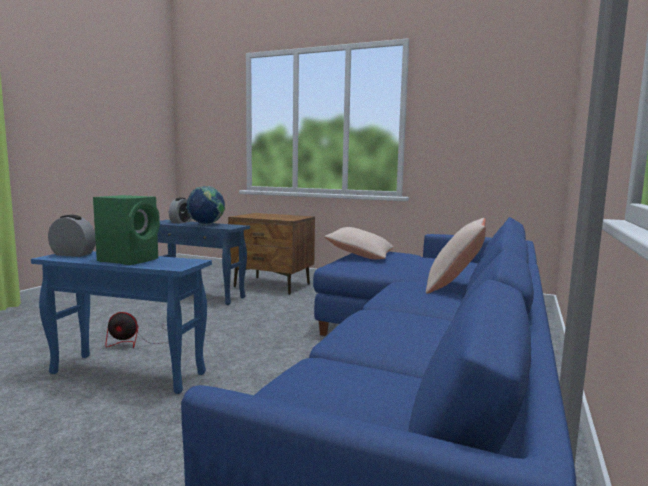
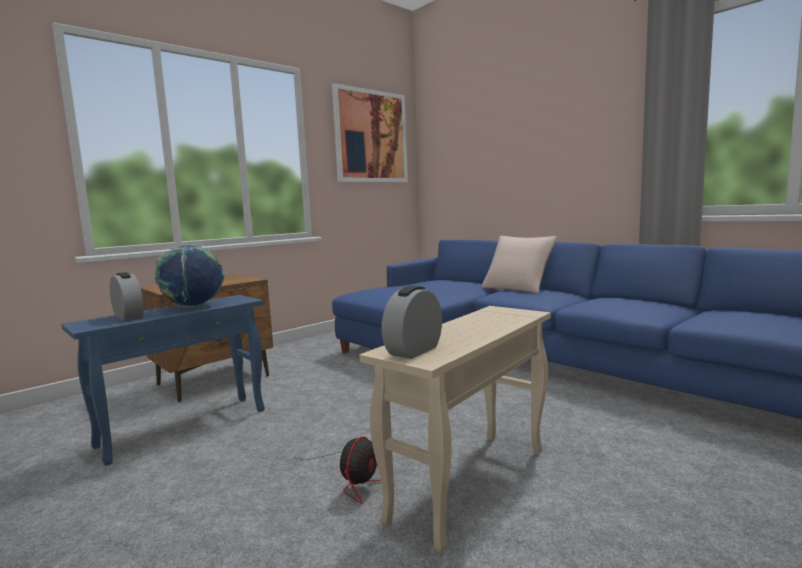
camera: 65 degrees left, 0 degrees up
blue side table [31,251,212,394] -> beige side table [359,306,551,554]
green speaker [93,195,160,265] -> none
beige pillow [325,227,394,259] -> none
none -> picture [332,83,408,182]

